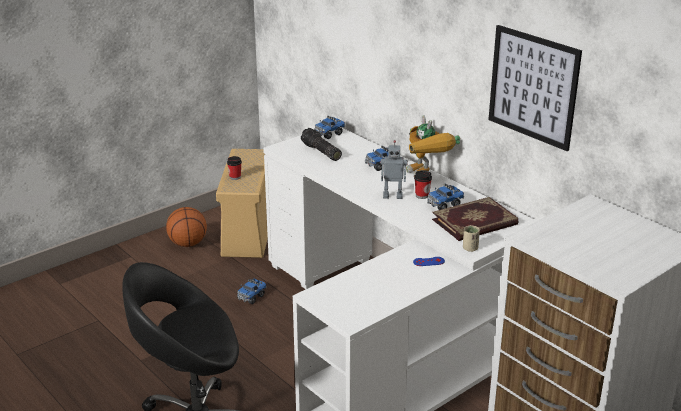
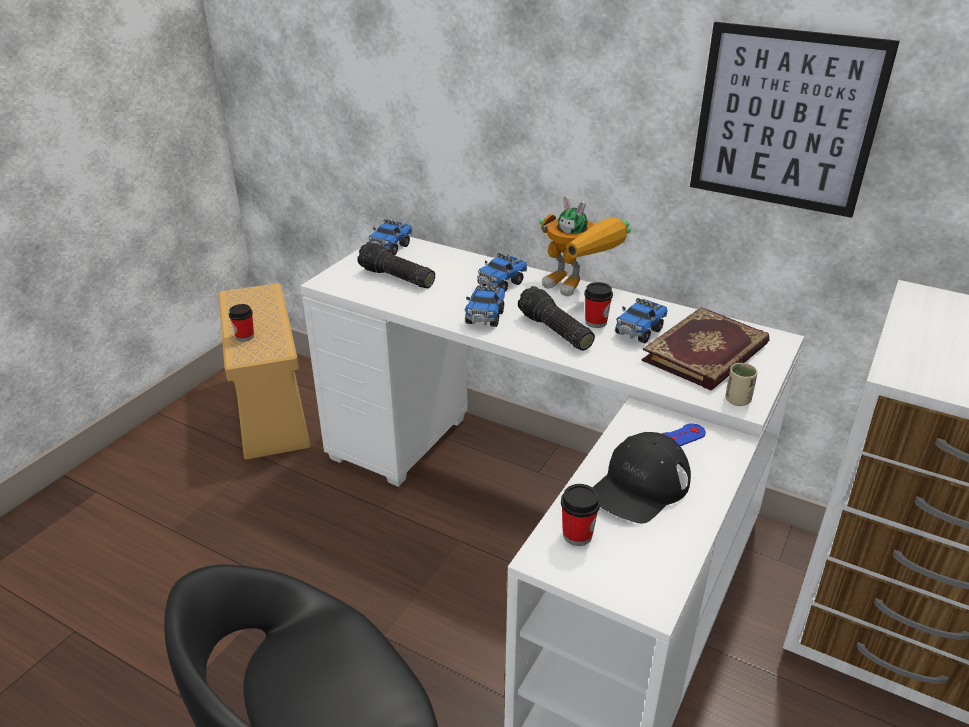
camera: 20 degrees left, 5 degrees up
basketball [166,207,207,247] -> none
toy truck [237,279,267,304] -> toy truck moved to [465,285,505,327]
toy robot [380,140,408,199] -> flashlight [518,286,595,351]
none -> cup [561,484,600,546]
none -> black cap [593,432,691,523]

